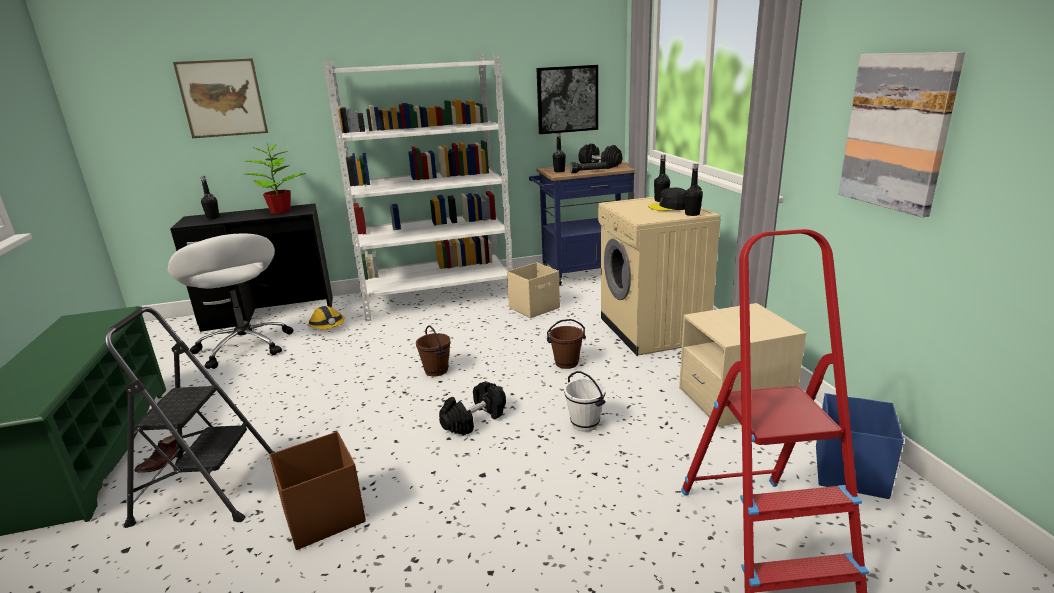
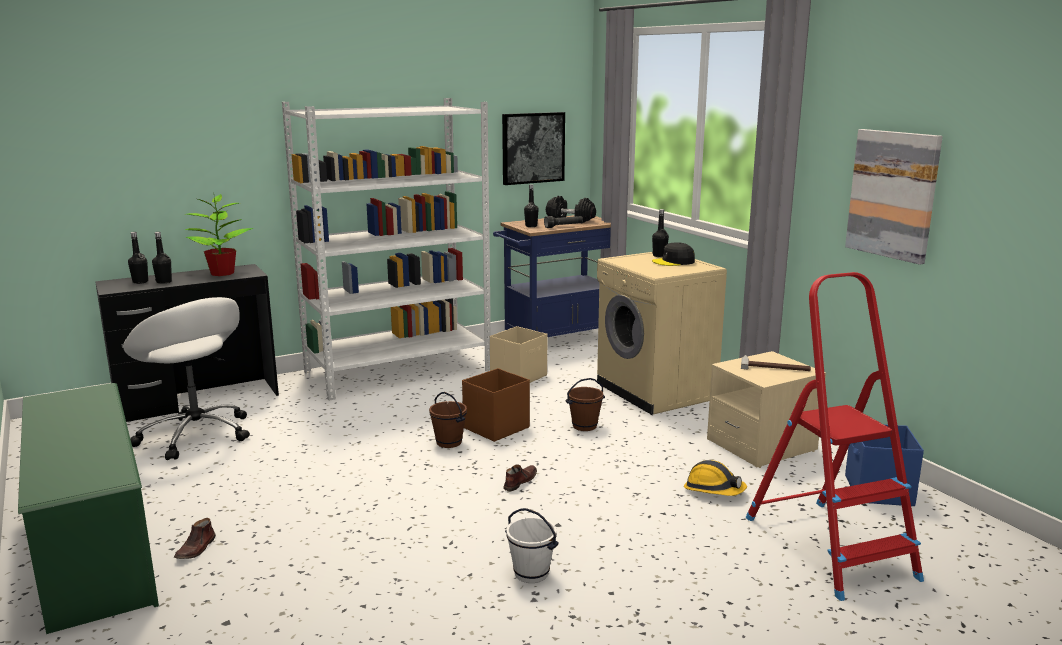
camera: 15 degrees left, 5 degrees down
black step ladder [105,307,275,528] -> none
picture [173,58,268,138] -> none
brown storage box [269,432,366,550] -> brown storage box moved to [462,368,530,442]
hard hat [307,306,344,329] -> hard hat moved to [684,460,747,496]
black dumbbell [439,381,506,436] -> brown shoe [503,465,537,491]
white bucket [564,371,606,432] -> white bucket moved to [505,508,559,583]
black bottle [685,163,703,216] -> black bottle moved to [152,232,172,284]
none -> hammer [741,355,811,371]

